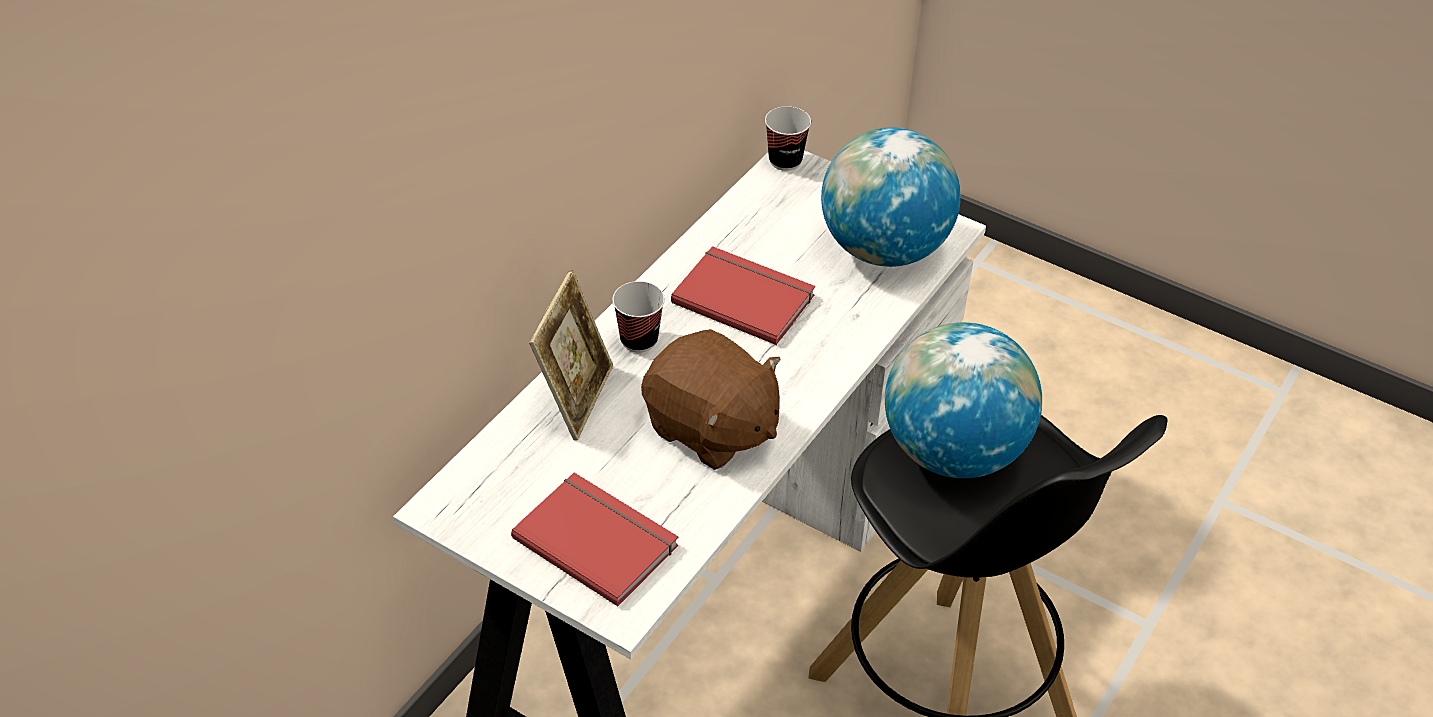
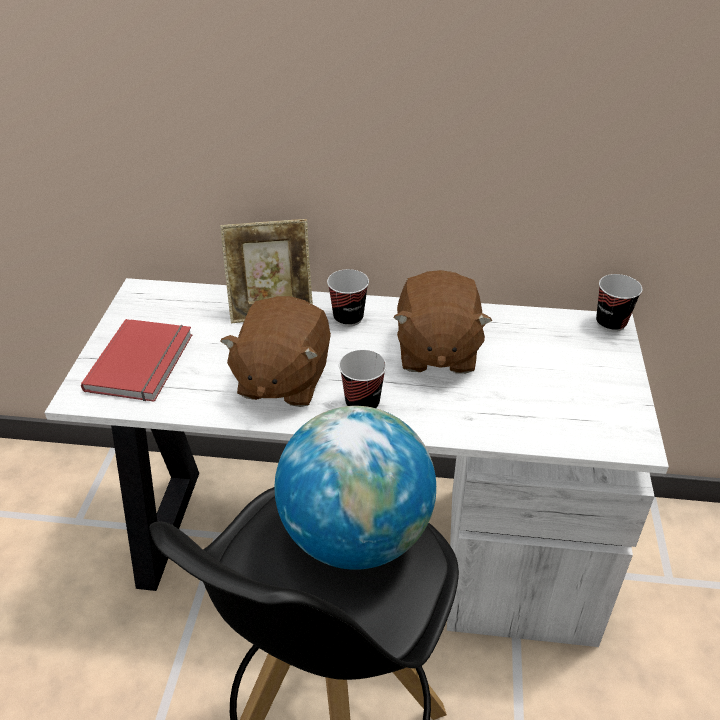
camera: 65 degrees right, 5 degrees down
red book [671,246,815,345] -> brown plush toy [393,270,492,374]
globe [821,127,961,267] -> none
none -> cup [339,350,387,408]

